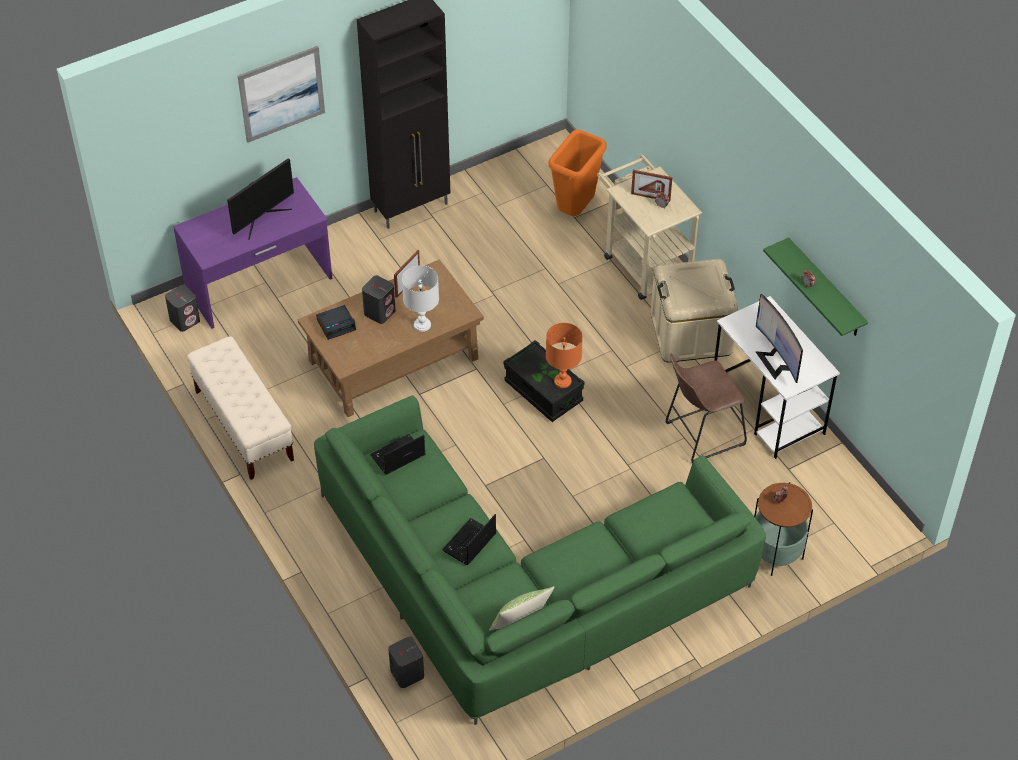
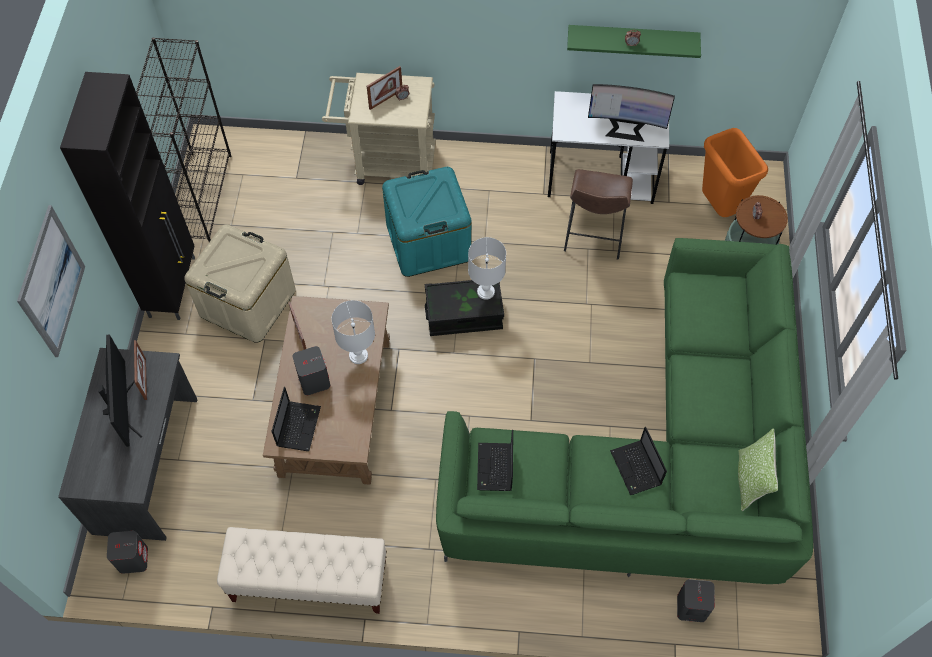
camera: 55 degrees left, 10 degrees up
purple desk [173,177,332,329] -> grey desk [58,348,198,541]
alarm clock [316,305,356,340] -> laptop [272,387,321,451]
orange table lamp [546,323,582,388] -> white table lamp [468,237,506,300]
orange trash can [548,130,606,216] -> orange trash can moved to [702,128,768,217]
beige storage box [651,259,738,363] -> beige storage box moved to [184,225,296,343]
none -> picture frame [134,340,147,400]
none -> black bookcase [136,37,232,242]
none -> turquoise storage box [382,167,471,277]

